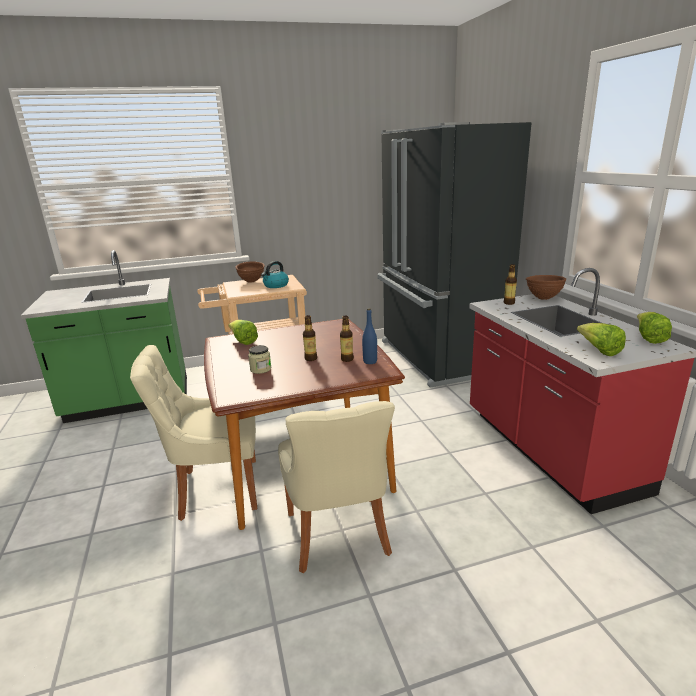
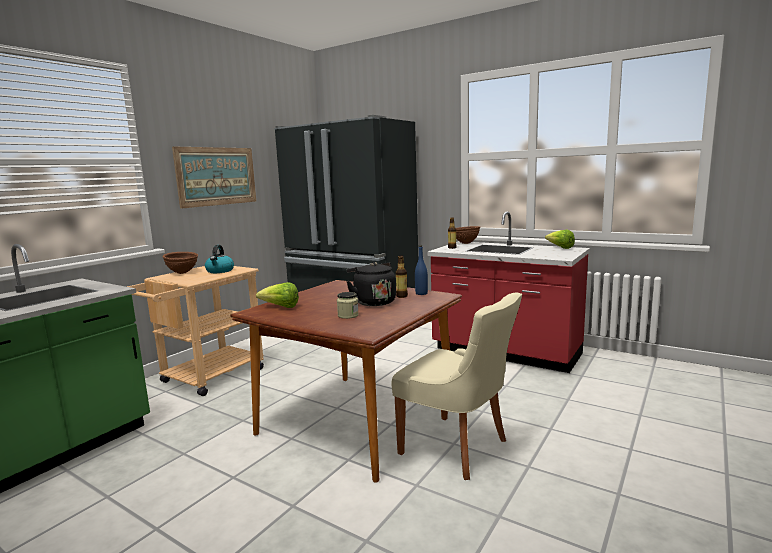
camera: 40 degrees left, 10 degrees down
beige chair [130,345,257,521] -> none
bottle [303,315,317,361] -> black kettle [346,262,396,306]
lettuce [577,323,626,356] -> none
none -> picture [172,147,256,209]

